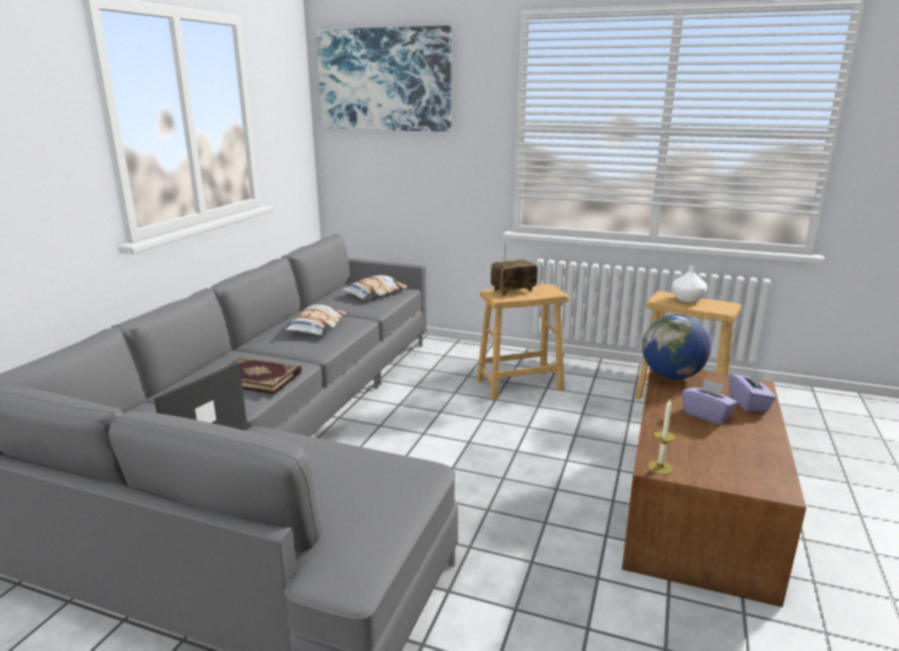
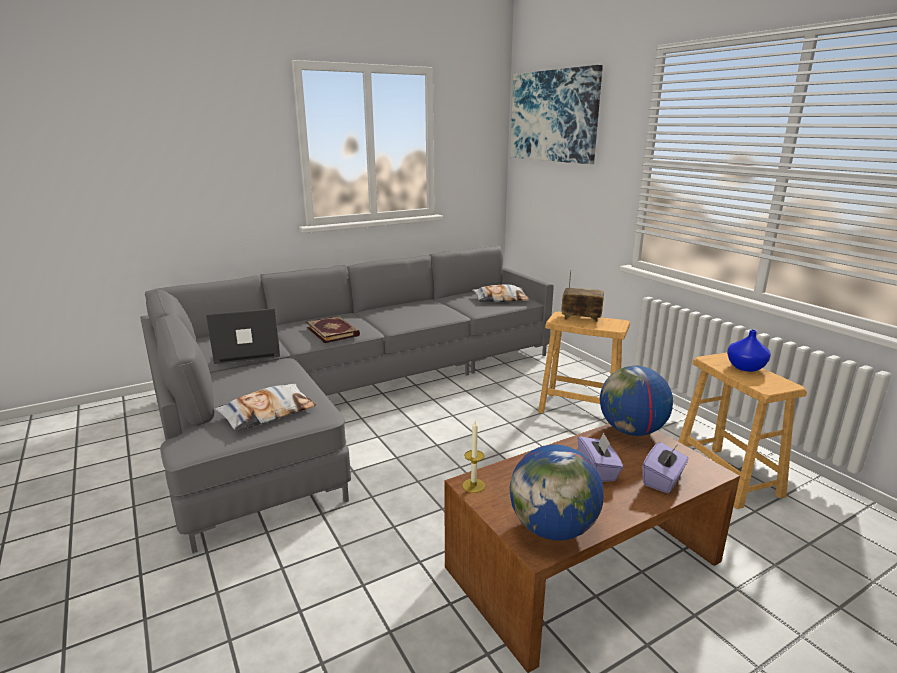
camera: 40 degrees right, 0 degrees up
pillow [285,305,347,336] -> pillow moved to [214,384,316,432]
white vase [672,266,707,302] -> blue vase [727,329,771,372]
none -> globe [510,445,604,540]

